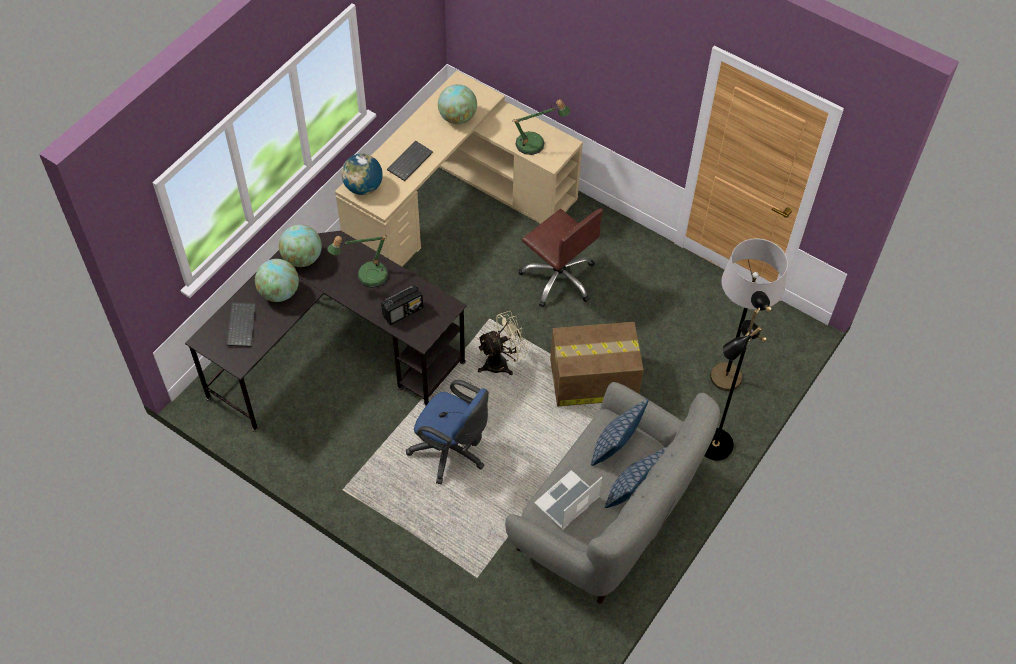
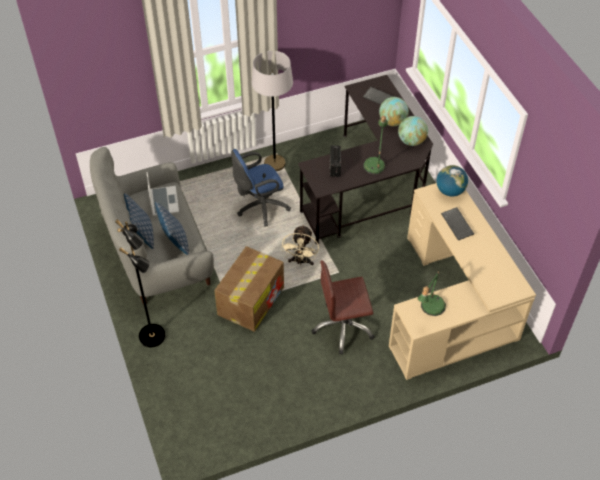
camera: 125 degrees right, 5 degrees down
globe [438,84,477,124] -> none
grey floor lamp [710,238,788,391] -> grey floor lamp moved to [251,51,293,171]

